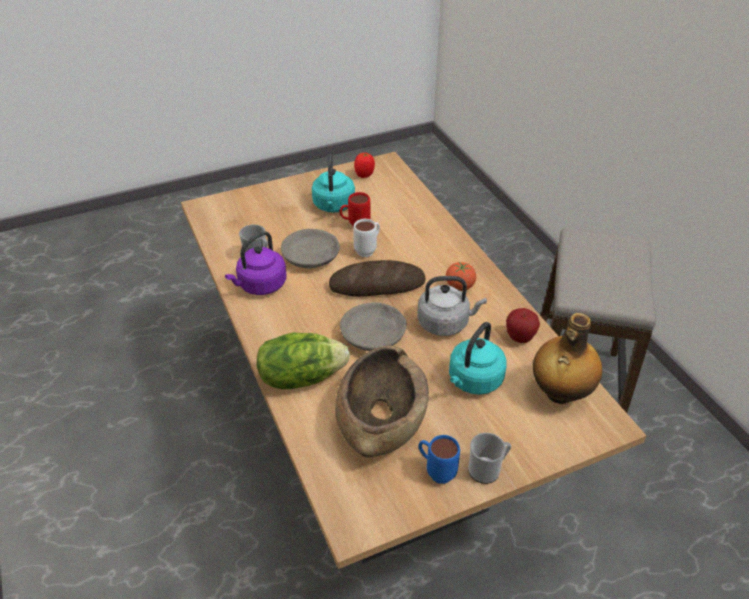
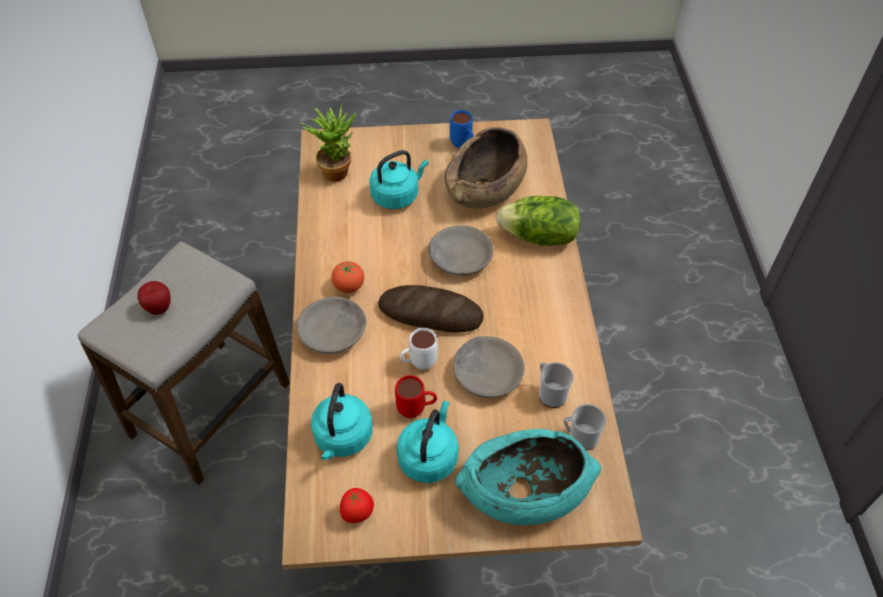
camera: 160 degrees left, 10 degrees up
purple kettle [225,231,287,295] -> none
grey kettle [417,276,487,336] -> none
mug [468,433,511,484] -> mug moved to [563,404,606,450]
apple [506,308,540,343] -> apple moved to [137,281,171,315]
bottle [533,313,602,404] -> potted plant [301,103,356,182]
none -> grey bowl [297,297,366,354]
none -> turquoise kettle [311,383,373,460]
none -> turquoise bowl [455,429,601,525]

